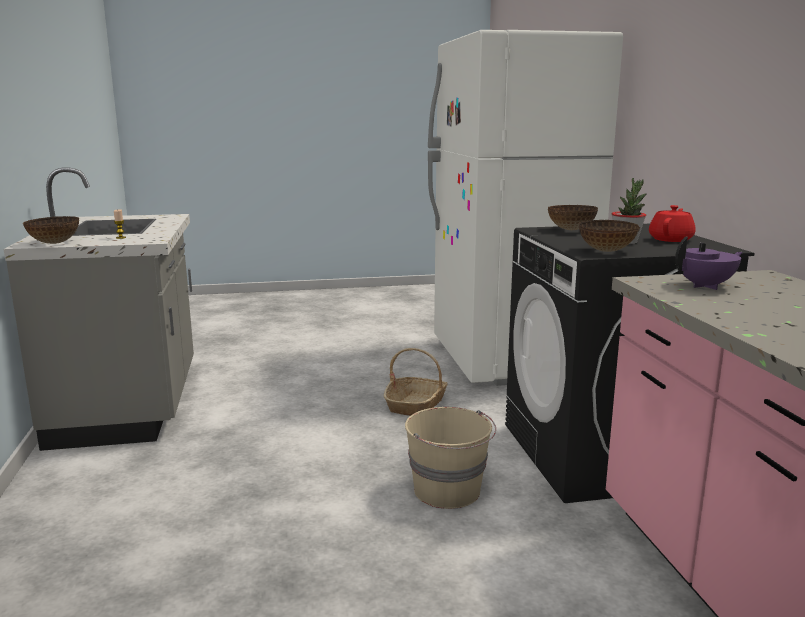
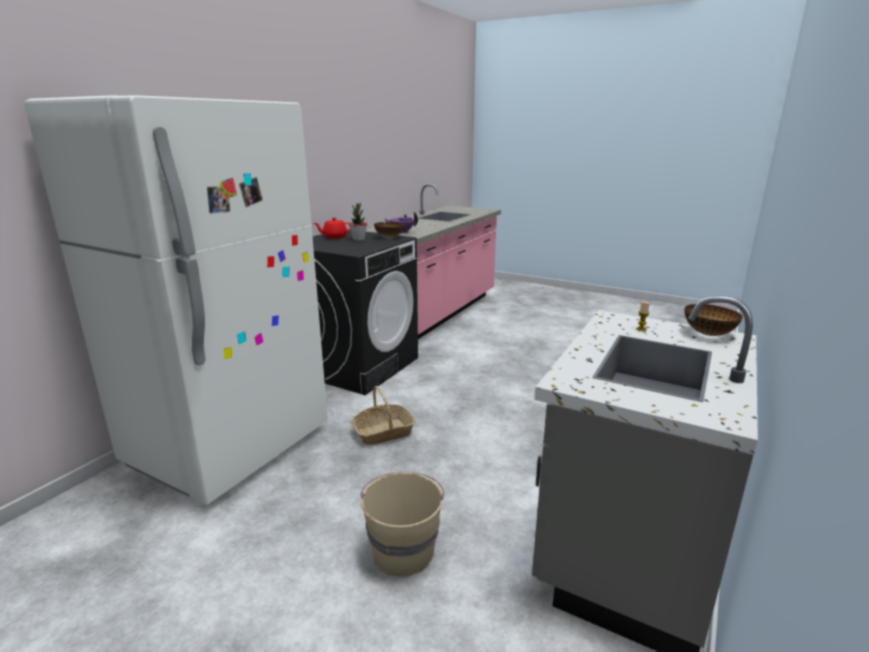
camera: 140 degrees left, 5 degrees up
beige bucket [405,407,496,509] -> beige bucket moved to [361,472,444,576]
bowl [548,205,598,230] -> none

